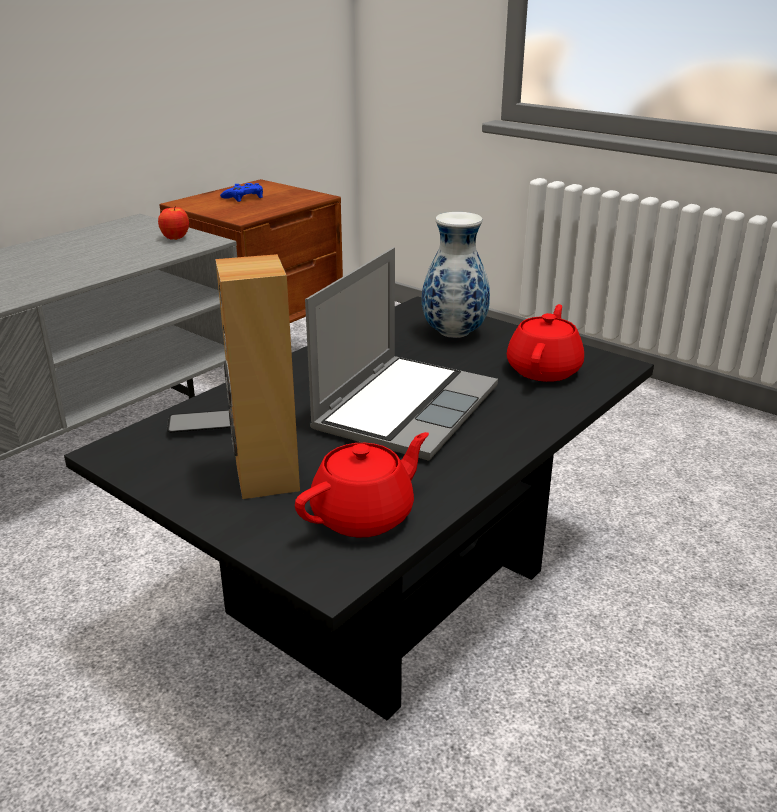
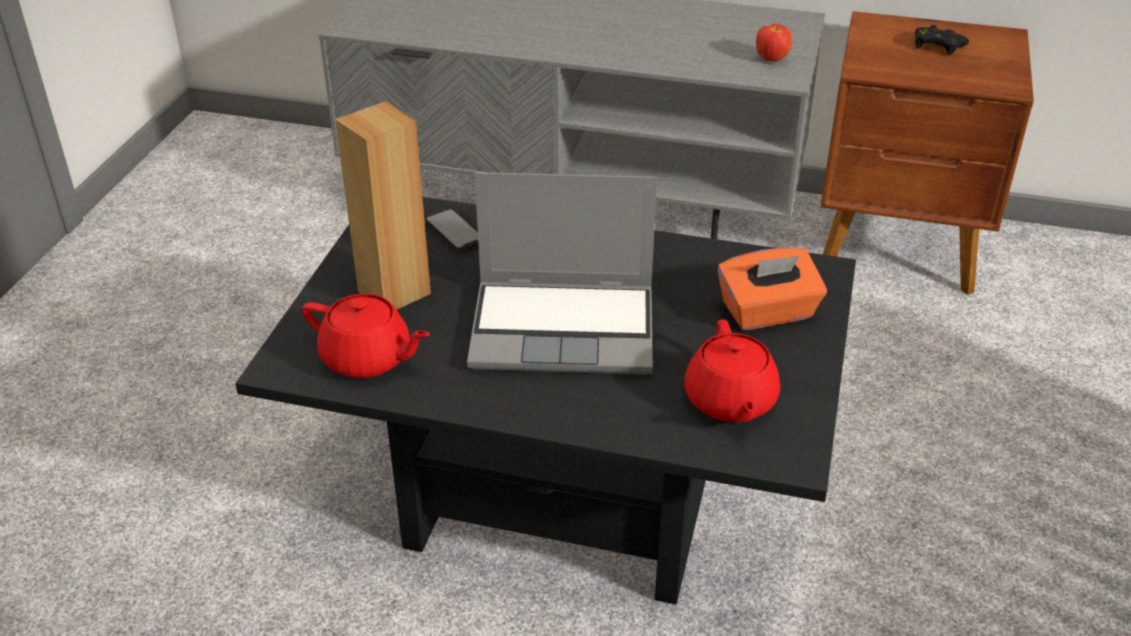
camera: 65 degrees right, 10 degrees up
blue game controller [220,183,263,202] -> black game controller [915,25,969,55]
vase [422,212,490,338] -> orange tissue box [717,247,827,330]
red teapot [507,304,584,382] -> red teapot turned 90 degrees clockwise [684,319,780,423]

